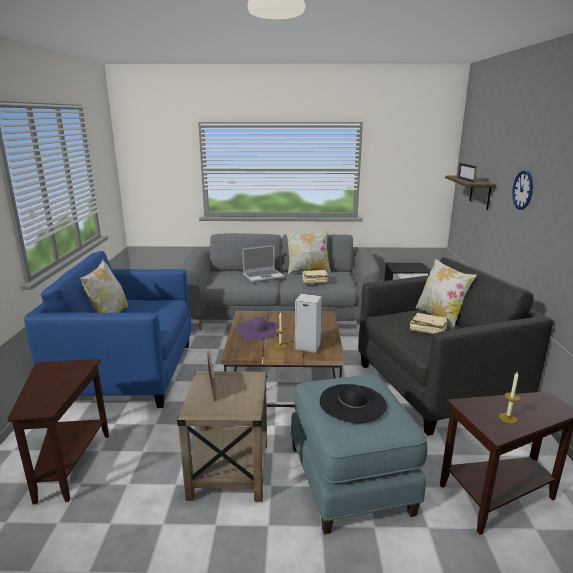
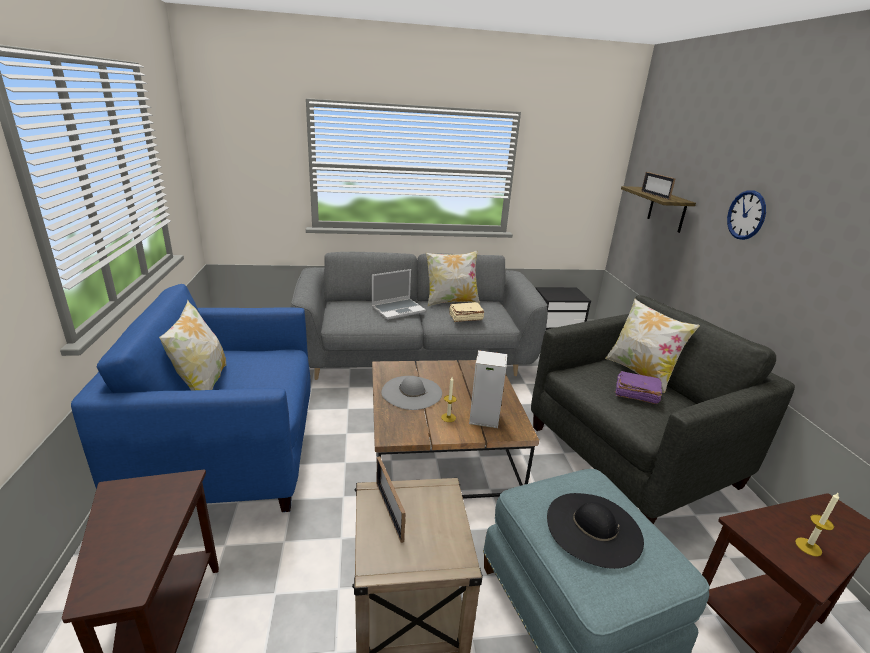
camera: 10 degrees left, 5 degrees up
purple hat [236,317,279,340] -> grey hat [381,376,442,410]
beige book [410,313,448,334] -> purple book [615,371,662,404]

